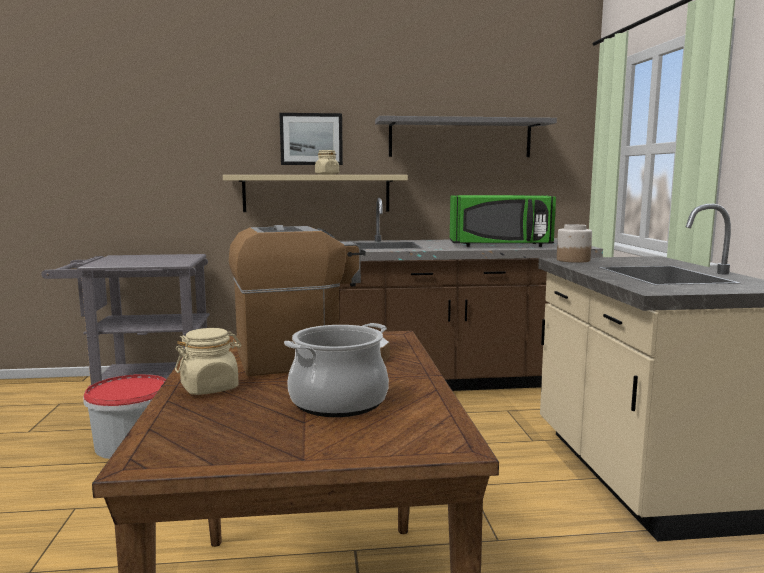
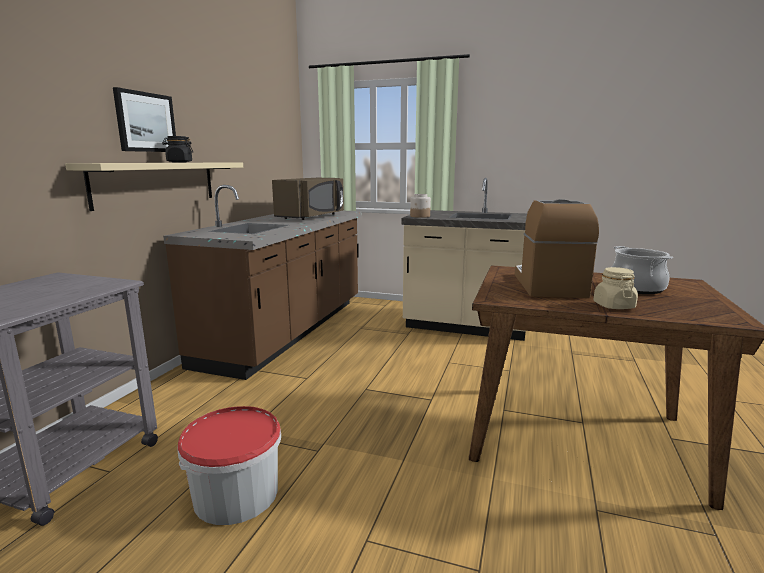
camera: 65 degrees left, 5 degrees up
beige jar [315,150,339,175] -> black jar [162,136,193,162]
grey shelf [375,116,557,157] -> none
green microwave [450,195,556,247] -> brown microwave [272,178,344,220]

